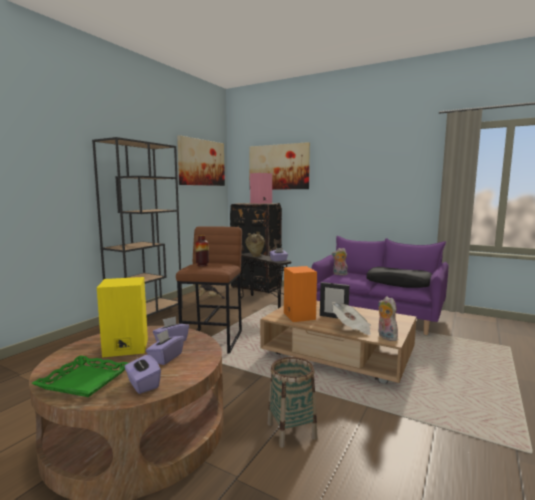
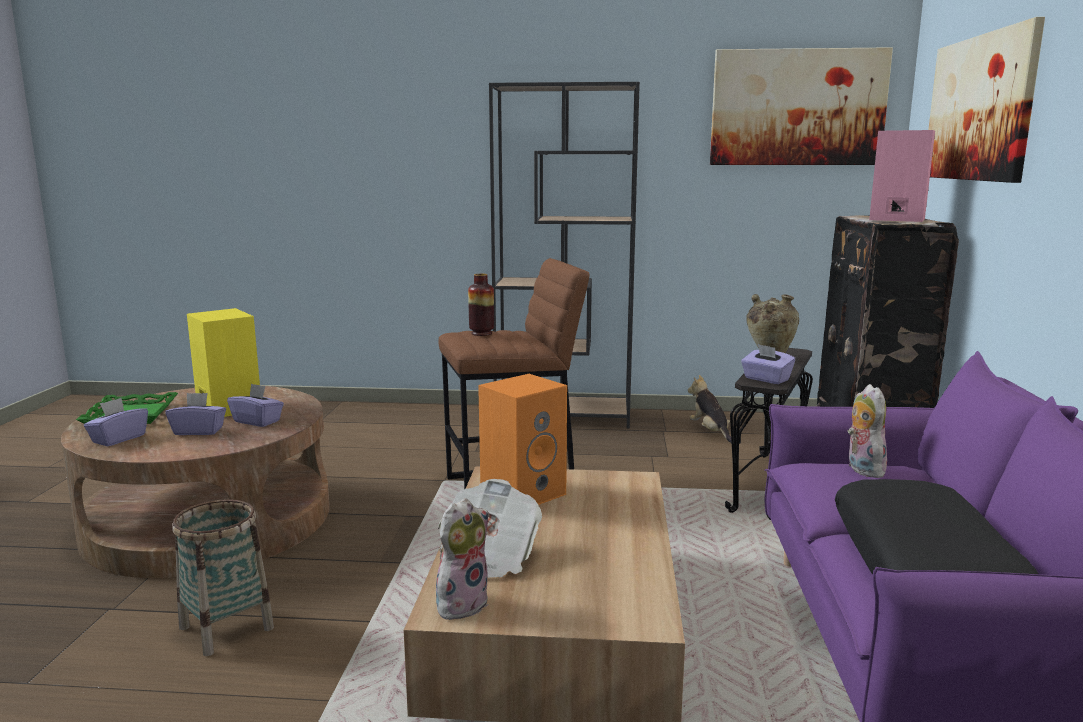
camera: 65 degrees right, 5 degrees up
picture frame [320,282,349,319] -> none

